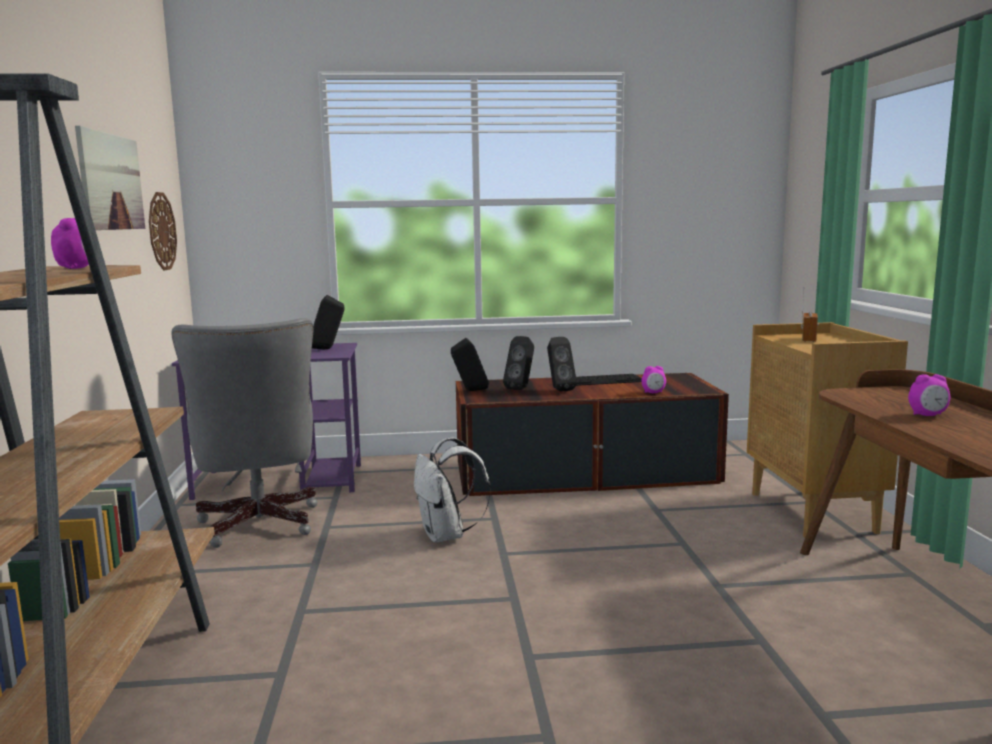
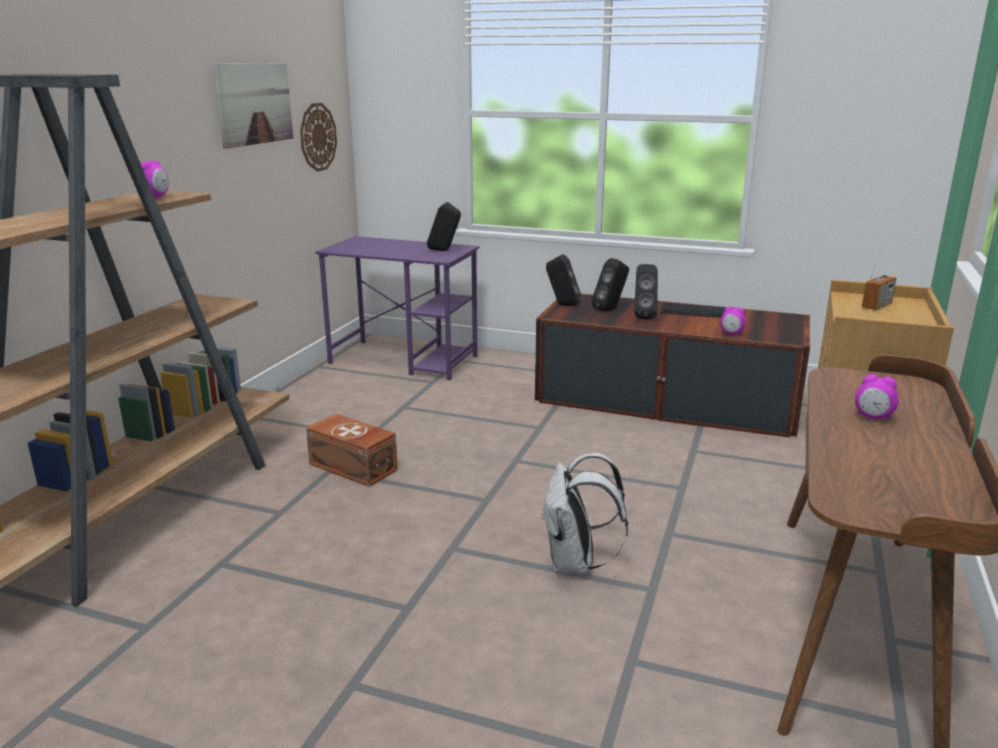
camera: 25 degrees right, 10 degrees up
grey office chair [172,318,317,548] -> none
white backpack [414,437,491,543] -> white backpack moved to [541,453,628,574]
none -> brown storage box [306,414,398,487]

